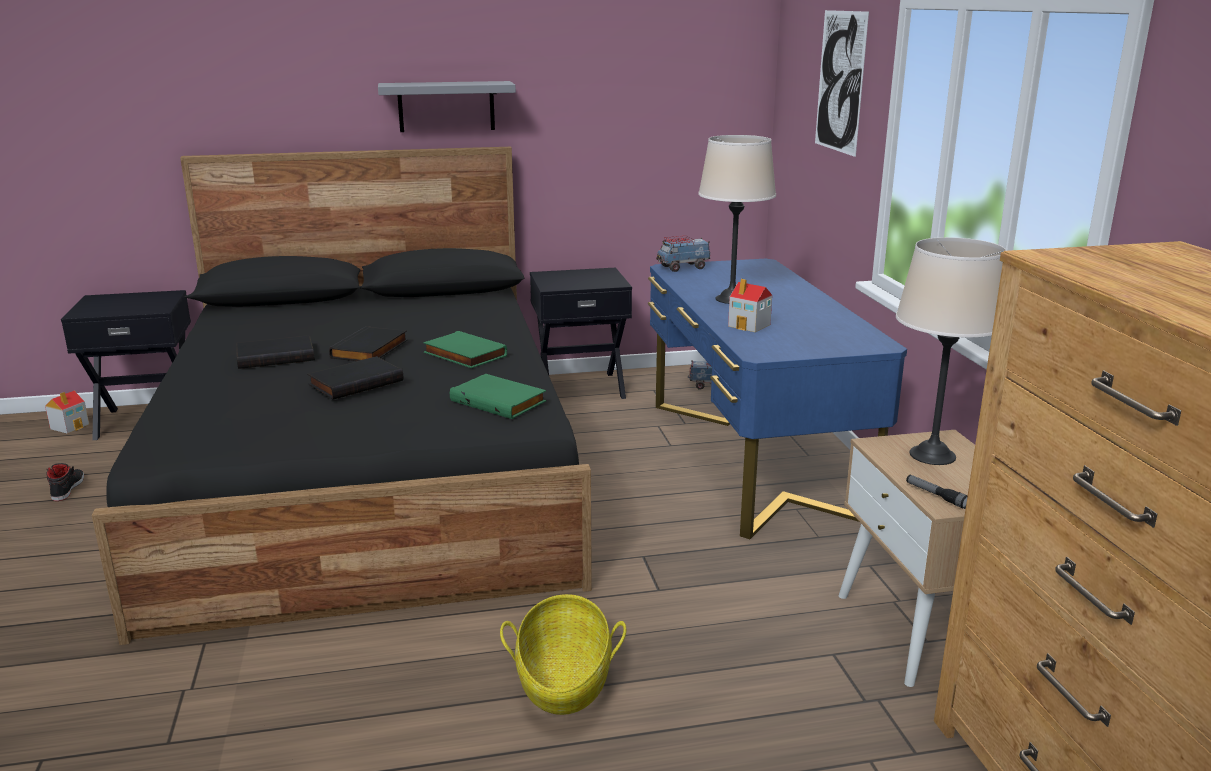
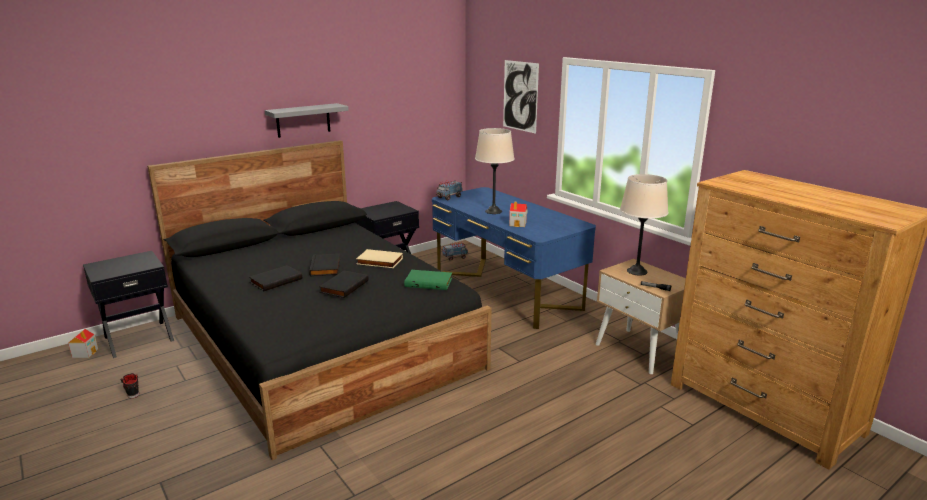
camera: 25 degrees left, 0 degrees up
green book [423,331,507,368] -> beige book [356,249,403,268]
basket [500,594,626,715] -> none

